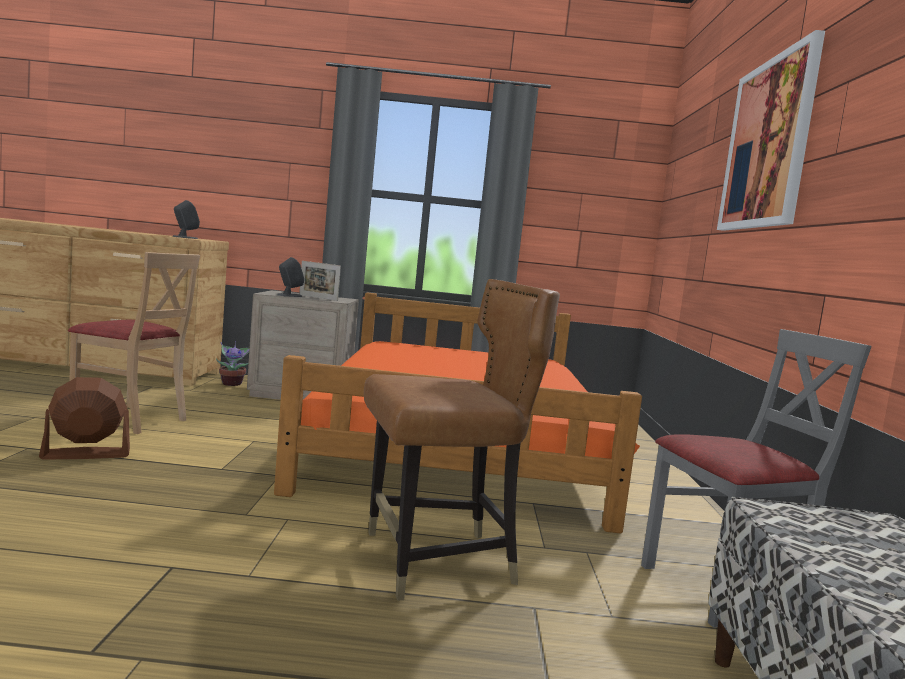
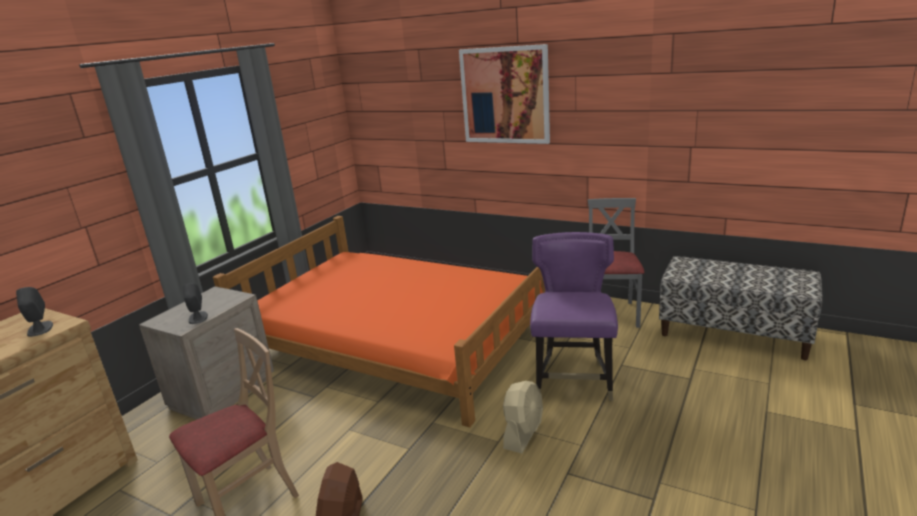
camera: 60 degrees left, 15 degrees up
potted plant [216,341,249,386] -> none
picture frame [299,261,341,301] -> none
brown chair [364,279,560,601] -> purple chair [530,232,618,401]
none -> beige fan [503,381,543,453]

